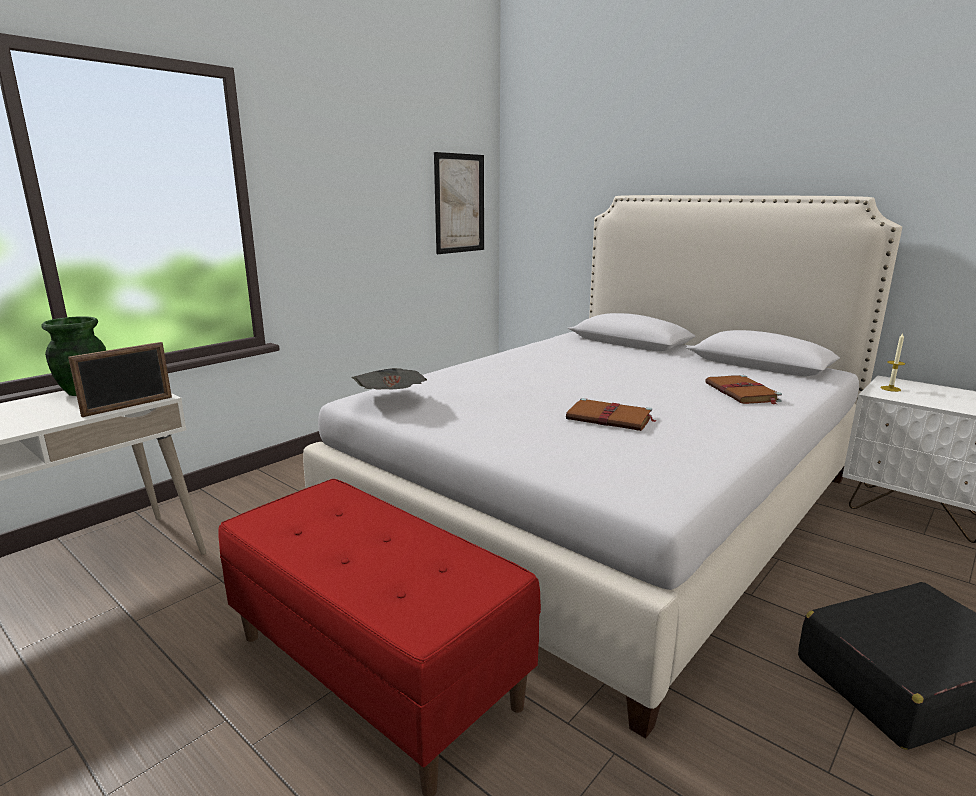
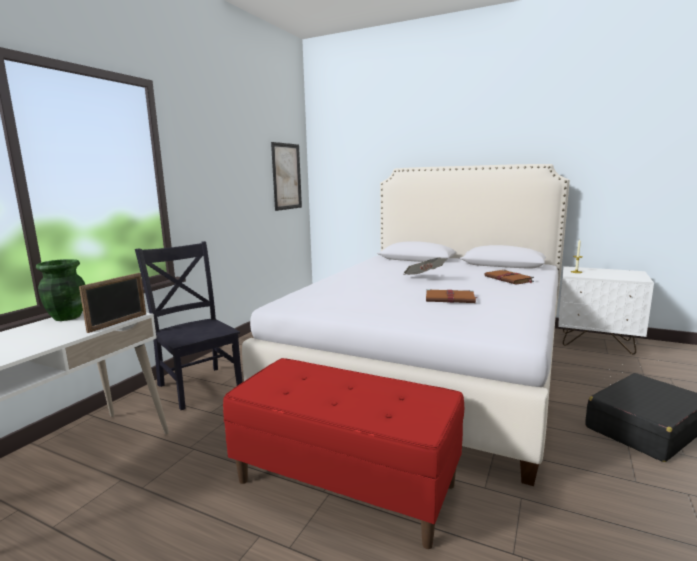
camera: 15 degrees left, 5 degrees down
newspaper [352,368,427,390] -> newspaper moved to [403,258,446,275]
none -> black chair [135,241,242,410]

